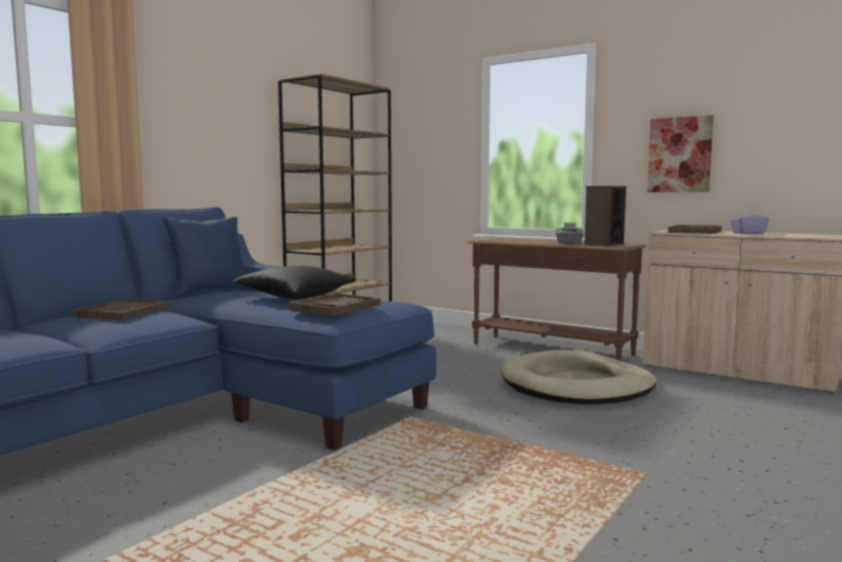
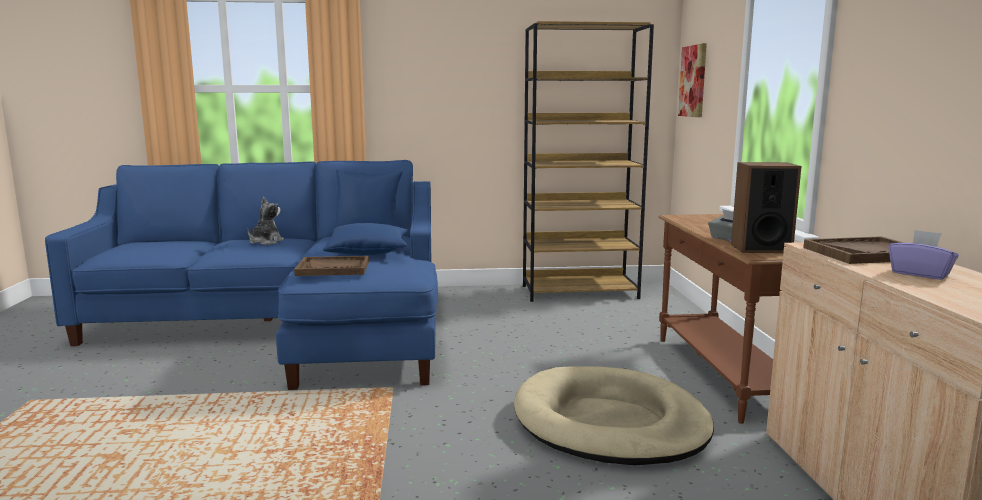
camera: 50 degrees right, 5 degrees up
brown tray [72,299,170,320] -> plush toy [247,197,284,245]
black pillow [233,265,356,299] -> blue pillow [323,223,408,255]
picture [647,115,714,192] -> picture moved to [678,43,707,117]

